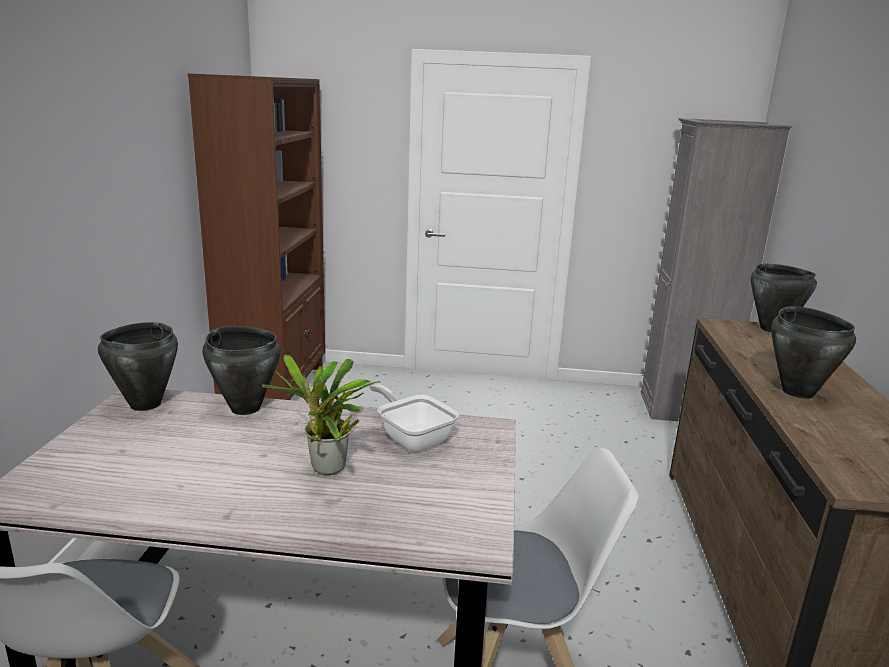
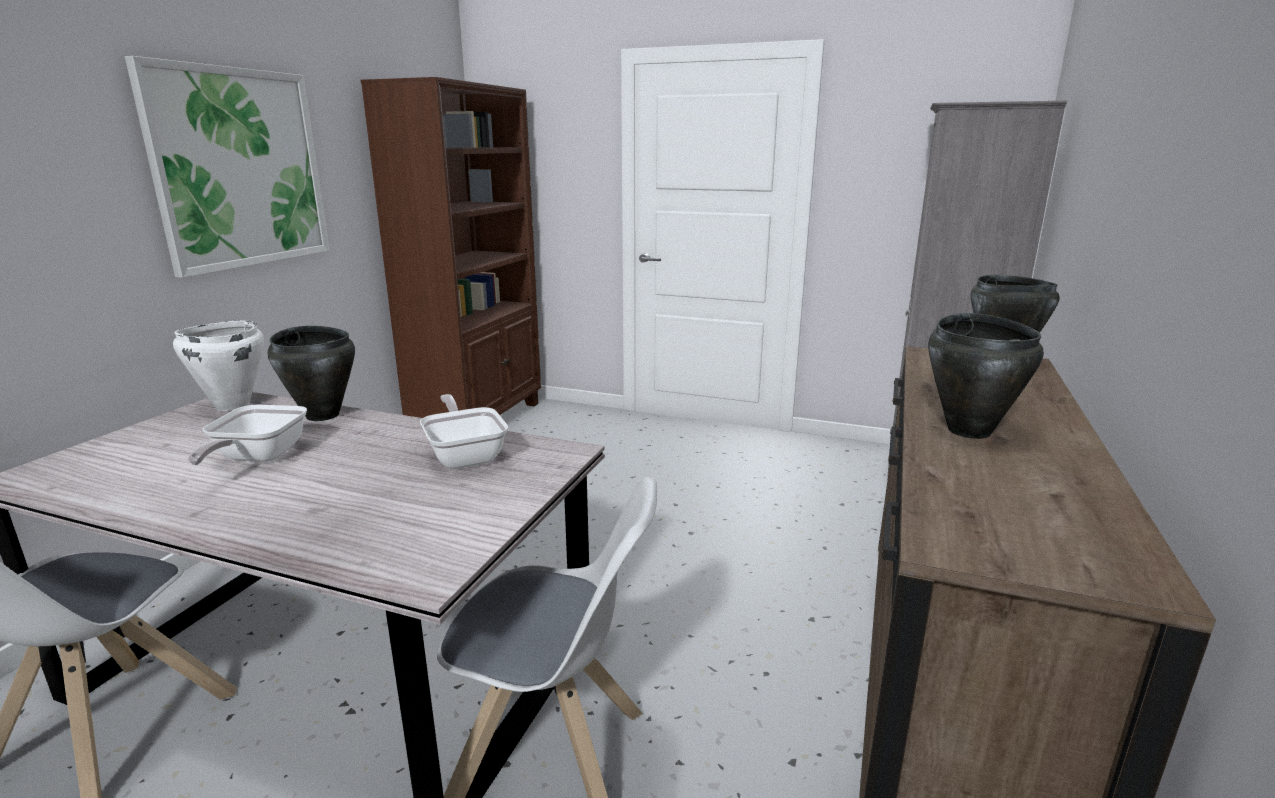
camera: 15 degrees right, 0 degrees up
black cooking pot [98,322,178,411] -> white cooking pot [173,321,264,411]
potted plant [262,354,381,476] -> none
none -> picture [125,56,330,278]
none -> frying pan [188,405,307,465]

